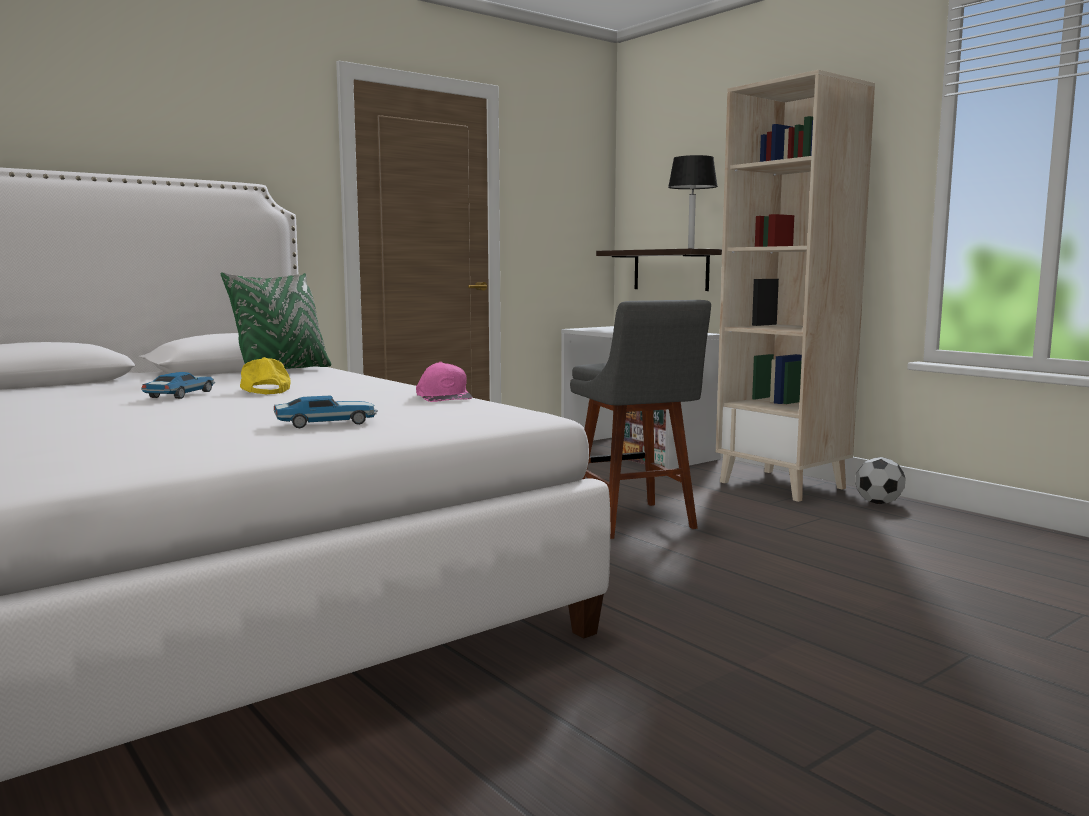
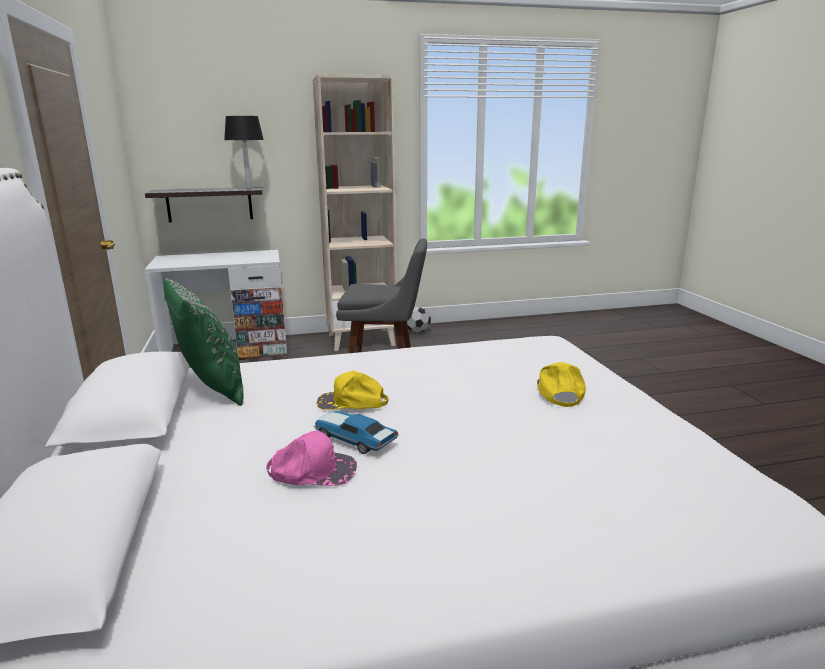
camera: 65 degrees left, 10 degrees up
toy car [274,395,377,428] -> yellow cap [537,362,586,407]
pink cap [416,362,472,402] -> pink cap moved to [266,431,357,486]

